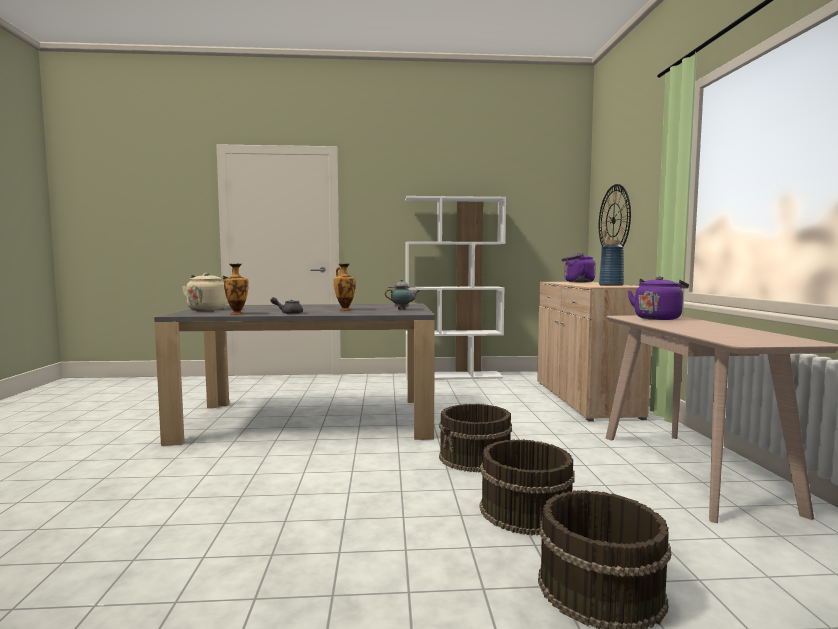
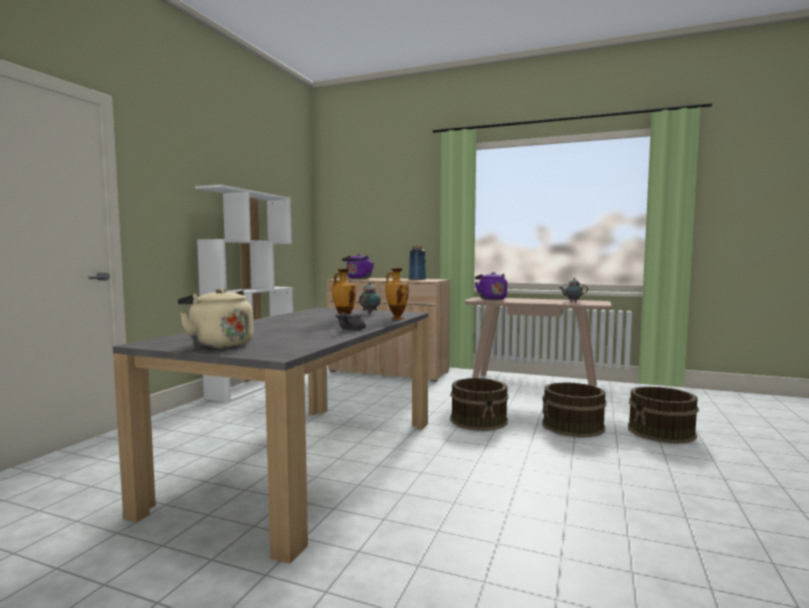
camera: 65 degrees left, 0 degrees up
vase [224,264,248,315] -> vase moved to [385,268,409,320]
wall clock [599,184,631,247] -> none
none -> teapot [559,278,588,302]

